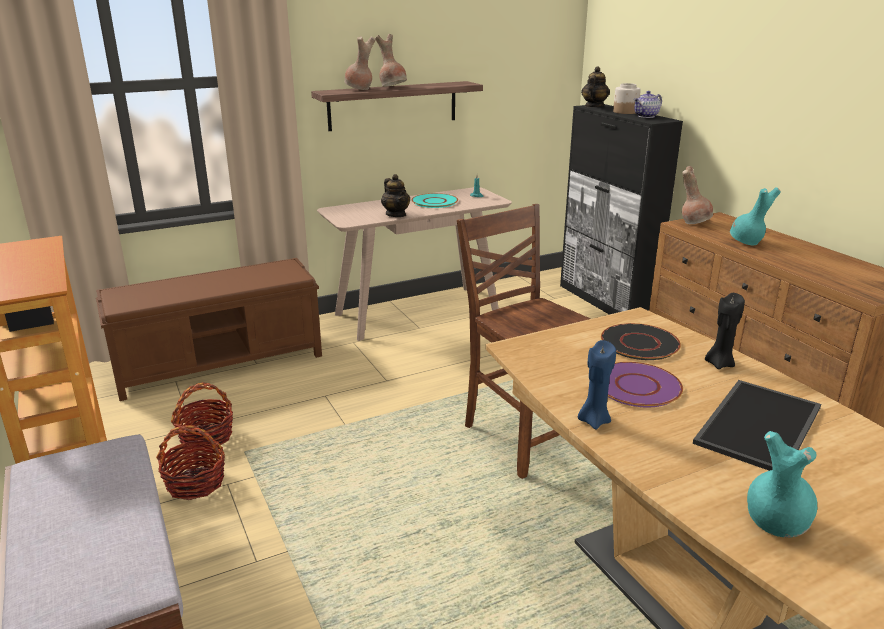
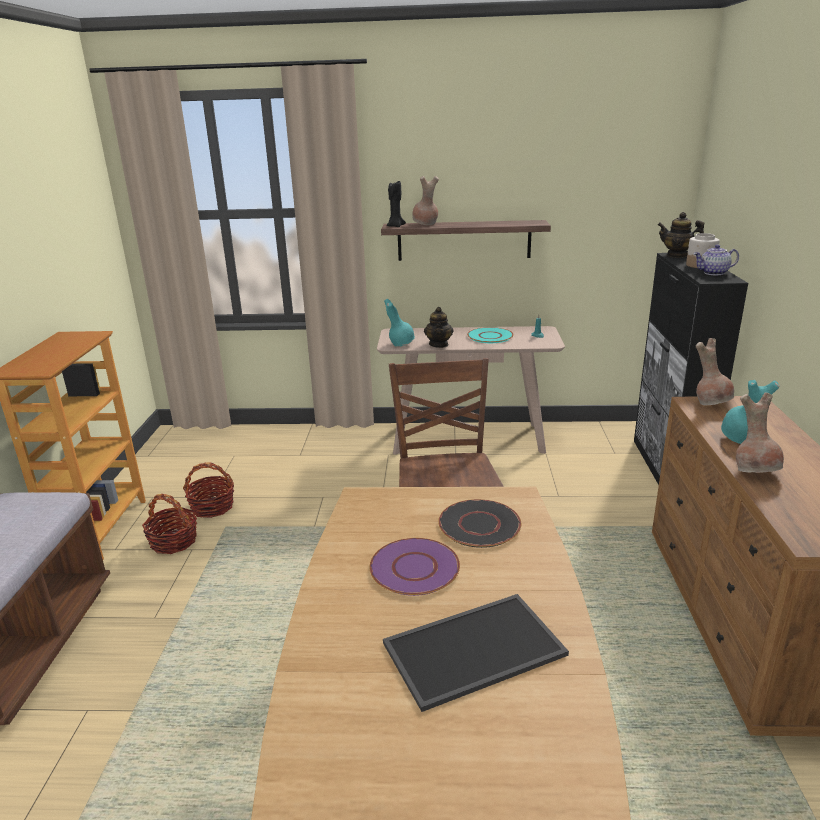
camera: 30 degrees right, 0 degrees up
brown bench [96,258,322,401] -> none
brown vase [375,34,407,87] -> brown vase moved to [736,392,784,473]
blue candle [578,340,616,430] -> none
teapot [581,66,610,107] -> teapot turned 120 degrees counterclockwise [658,212,704,258]
black candle [705,293,745,369] -> black candle moved to [387,181,406,227]
turquoise vase [747,431,817,538] -> turquoise vase moved to [384,299,415,347]

